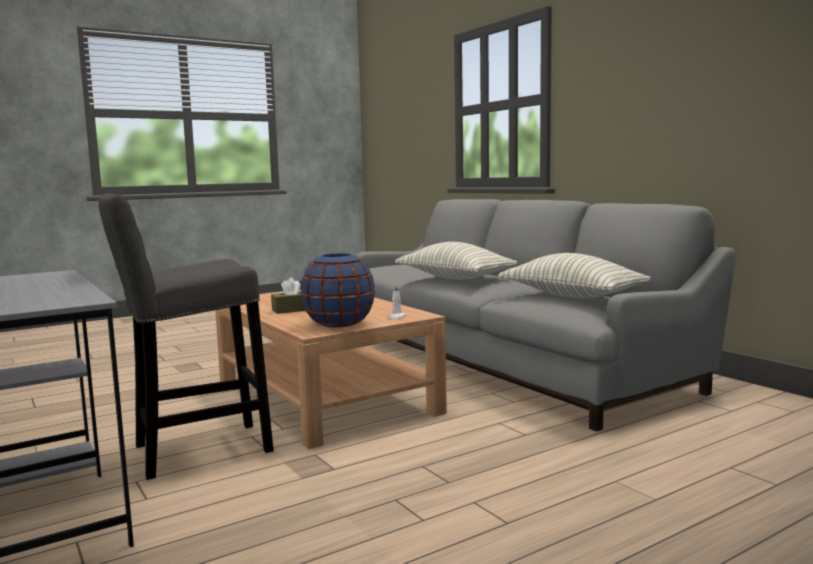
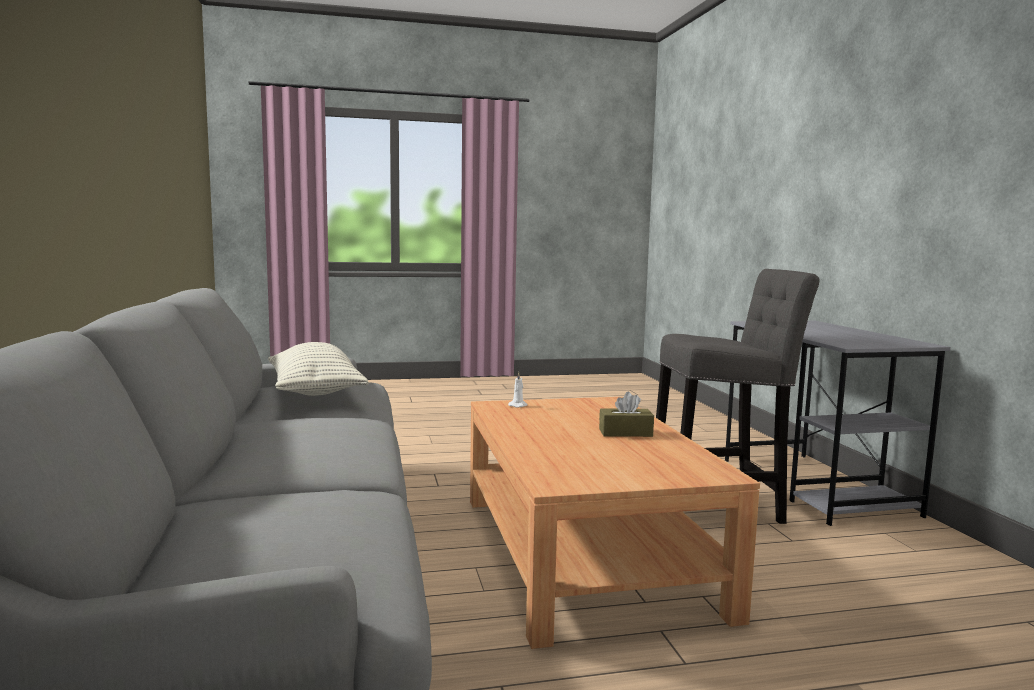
camera: 160 degrees left, 0 degrees up
blue vase [301,253,375,328] -> none
pillow [395,242,517,280] -> none

